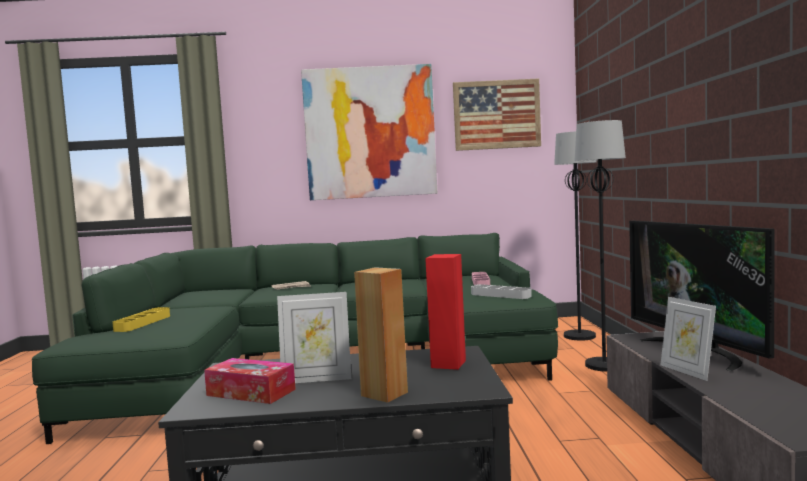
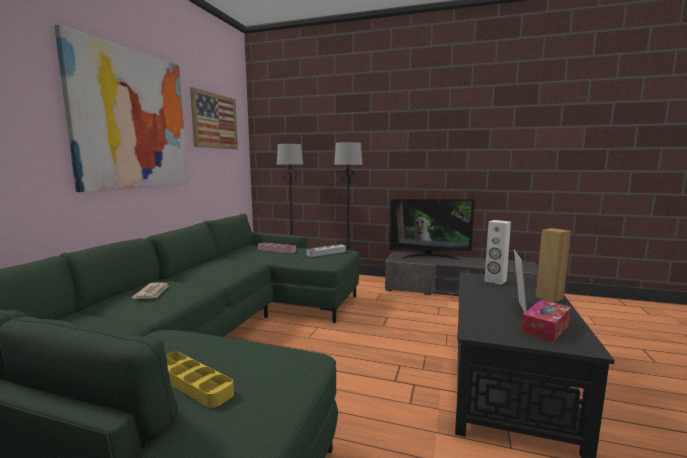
camera: 70 degrees left, 5 degrees up
red speaker [425,254,466,370] -> white speaker [484,220,511,285]
picture frame [660,297,716,381] -> none

